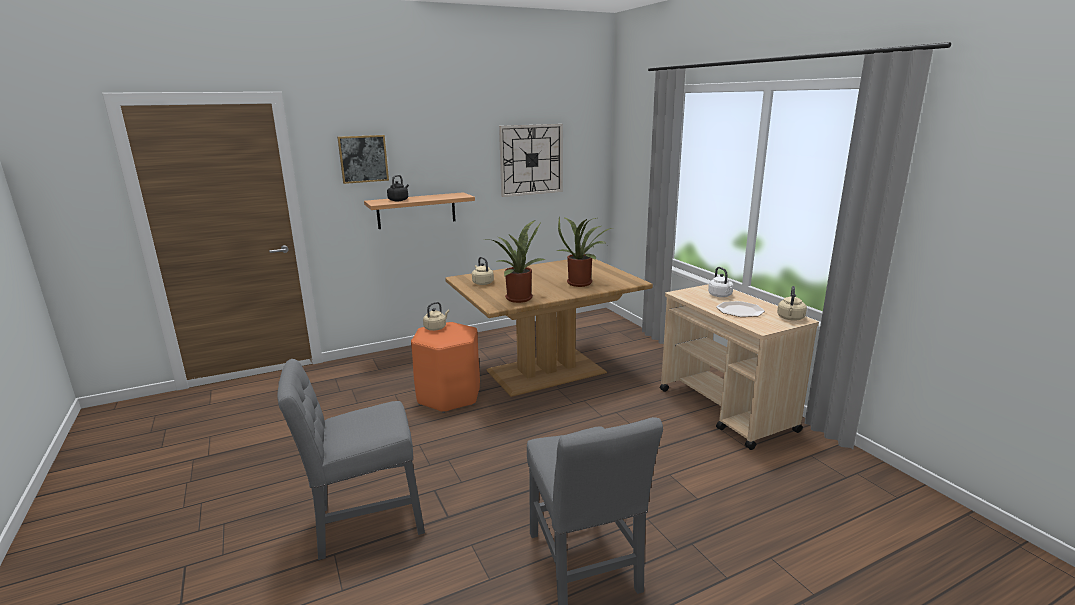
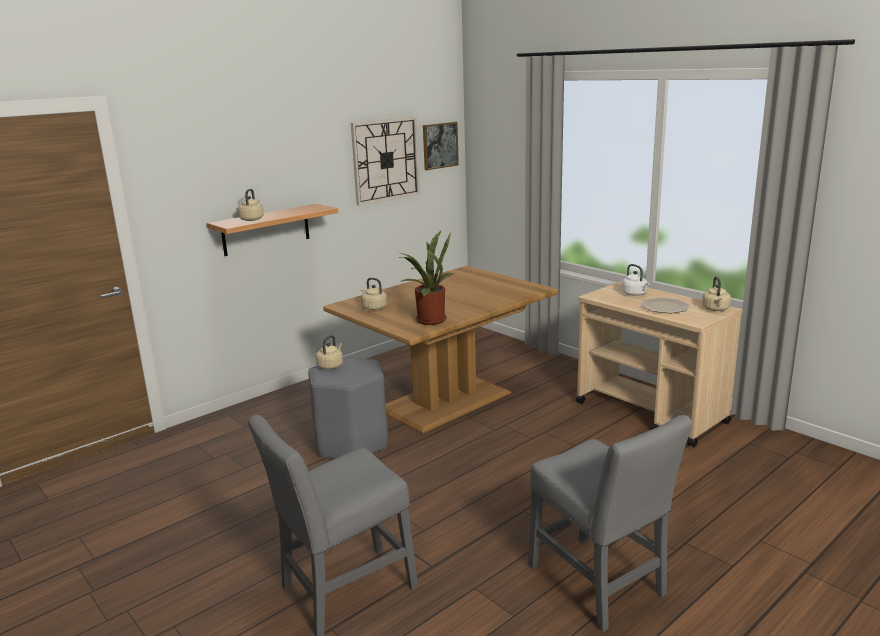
camera: 15 degrees left, 0 degrees up
picture [337,135,389,184] -> picture moved to [423,122,459,170]
black kettle [387,175,409,201] -> beige kettle [238,189,264,221]
orange stool [411,322,480,413] -> grey stool [308,357,388,459]
potted plant [557,217,612,287] -> none

